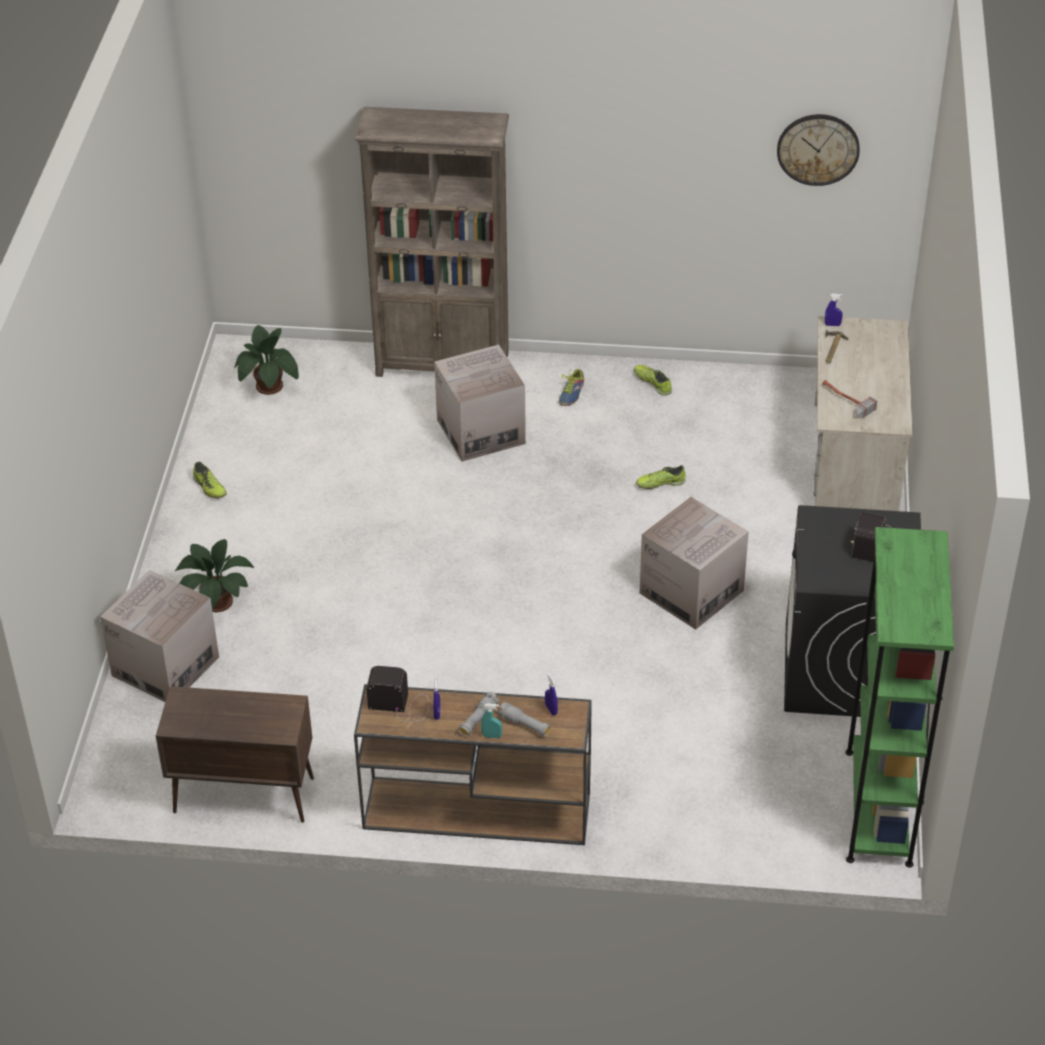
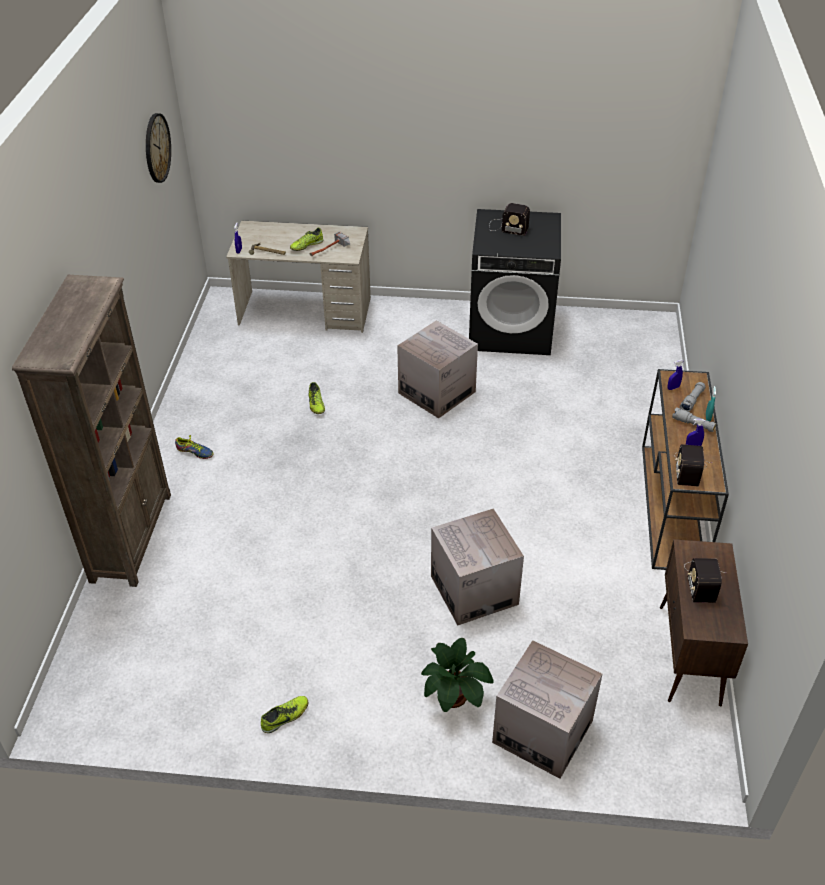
camera: 90 degrees left, 0 degrees up
potted plant [234,325,299,395] -> none
cardboard box [434,345,526,462] -> cardboard box moved to [431,508,524,626]
shoe [634,365,672,396] -> shoe moved to [290,227,323,251]
green bookcase [845,527,954,868] -> none
none -> radio [684,558,727,603]

